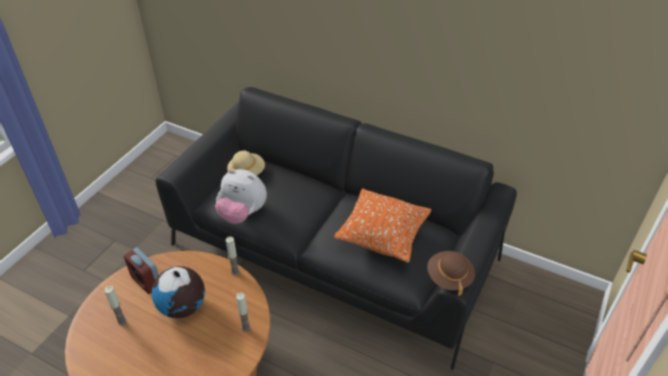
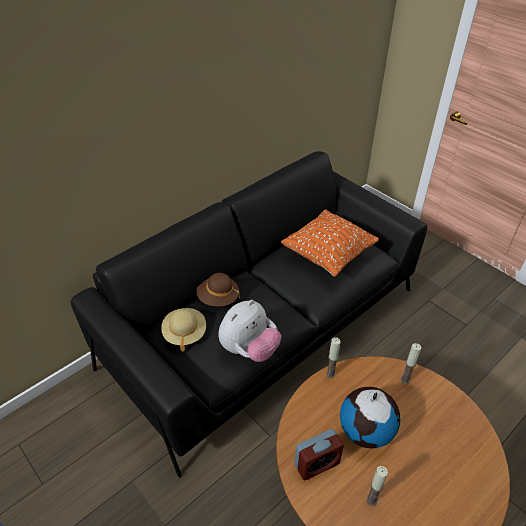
camera: 70 degrees left, 0 degrees up
brown hat [427,251,475,296] -> brown hat moved to [197,273,240,306]

